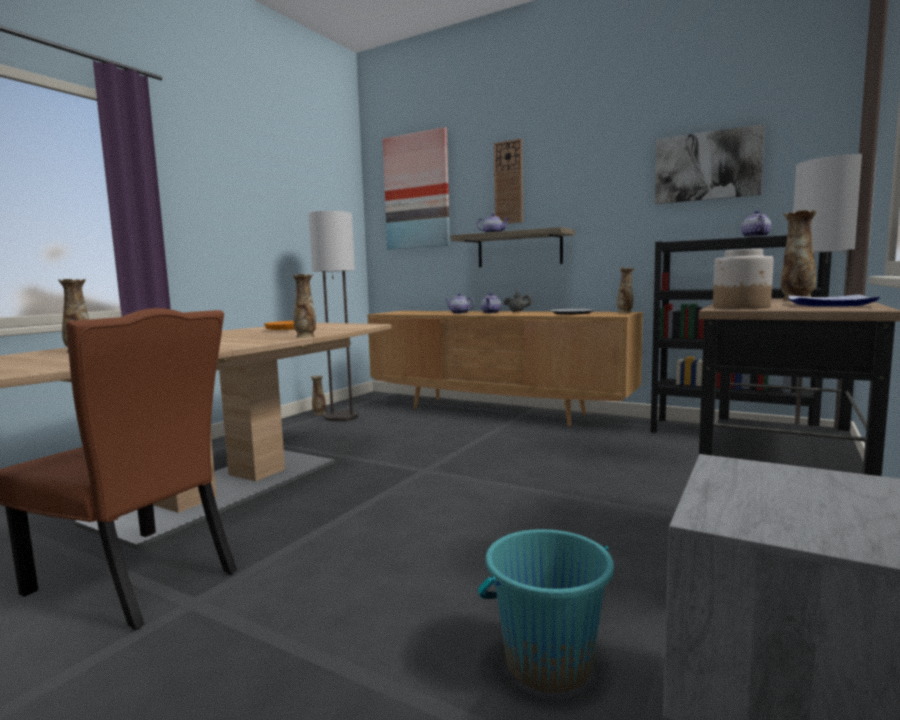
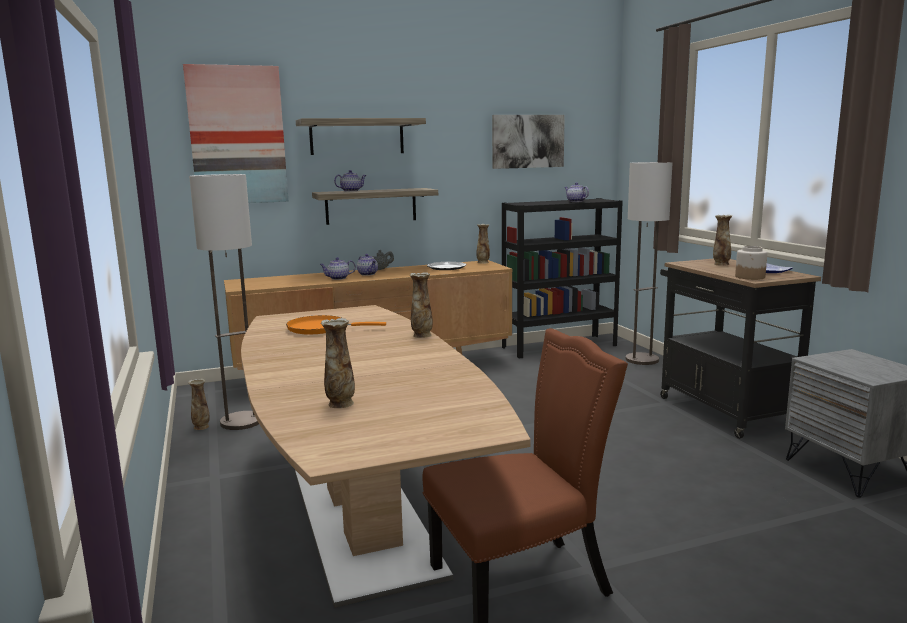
camera: 50 degrees left, 5 degrees up
turquoise bucket [478,529,614,693] -> none
wall clock [494,139,523,224] -> shelf [296,118,426,155]

